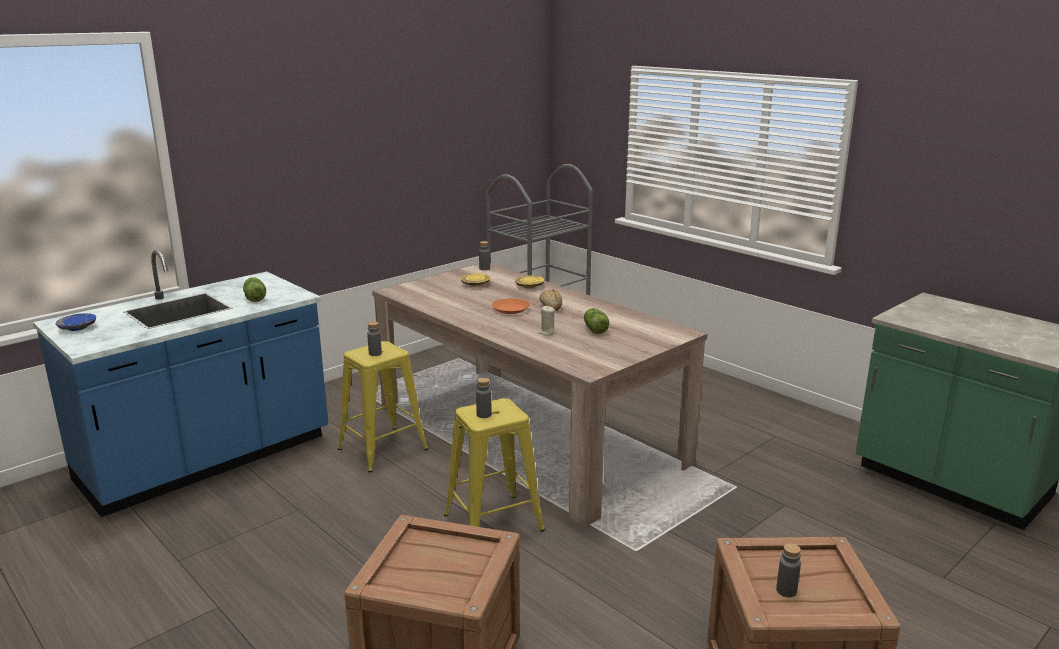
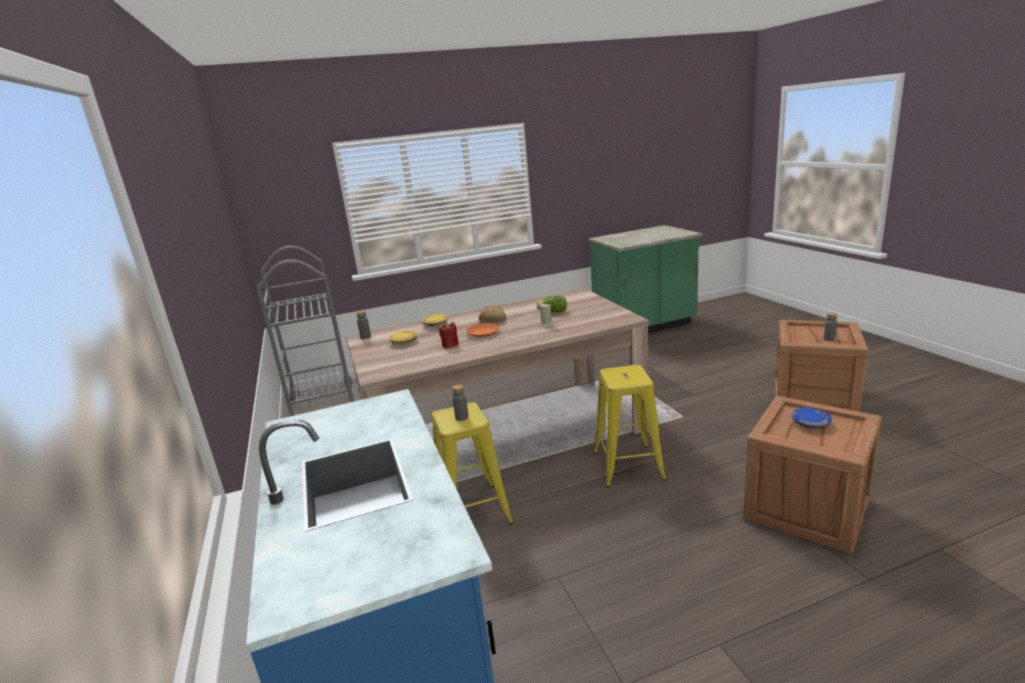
camera: 65 degrees left, 0 degrees up
blue plate [55,313,96,331] -> blue plate moved to [792,408,832,429]
lettuce [243,277,266,302] -> none
grey bottle [476,378,492,418] -> none
none -> red candle [439,322,459,348]

